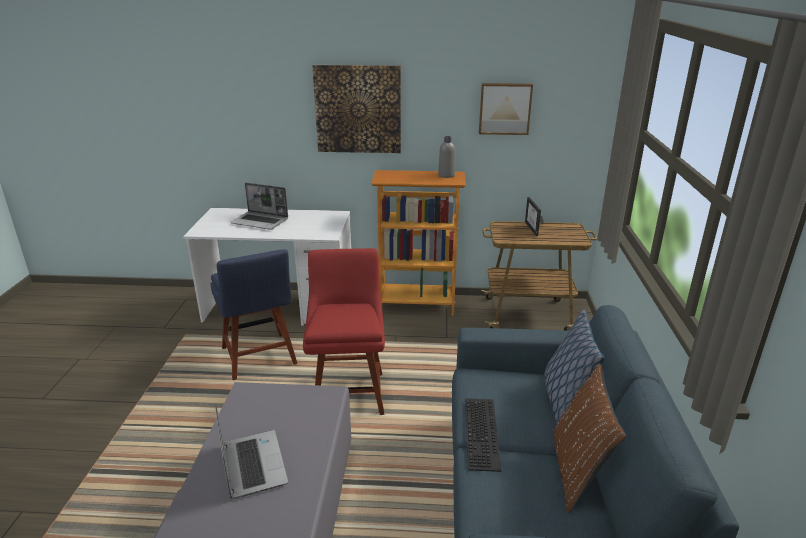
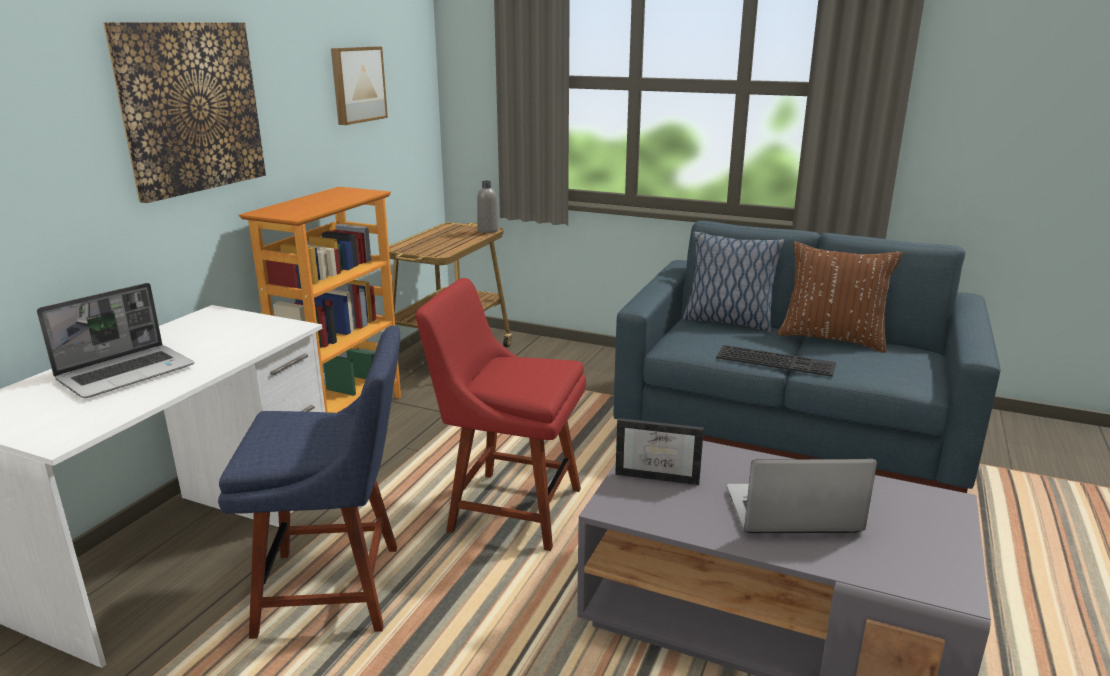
camera: 70 degrees left, 5 degrees down
grey bottle [438,136,455,178] -> grey bottle moved to [477,181,499,233]
picture frame [525,197,544,236] -> picture frame moved to [615,418,704,485]

